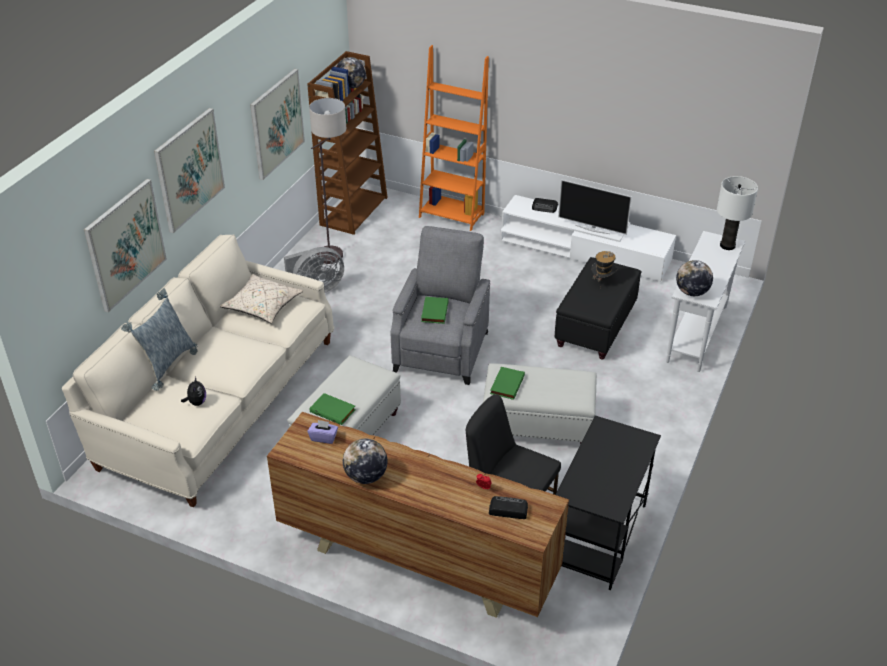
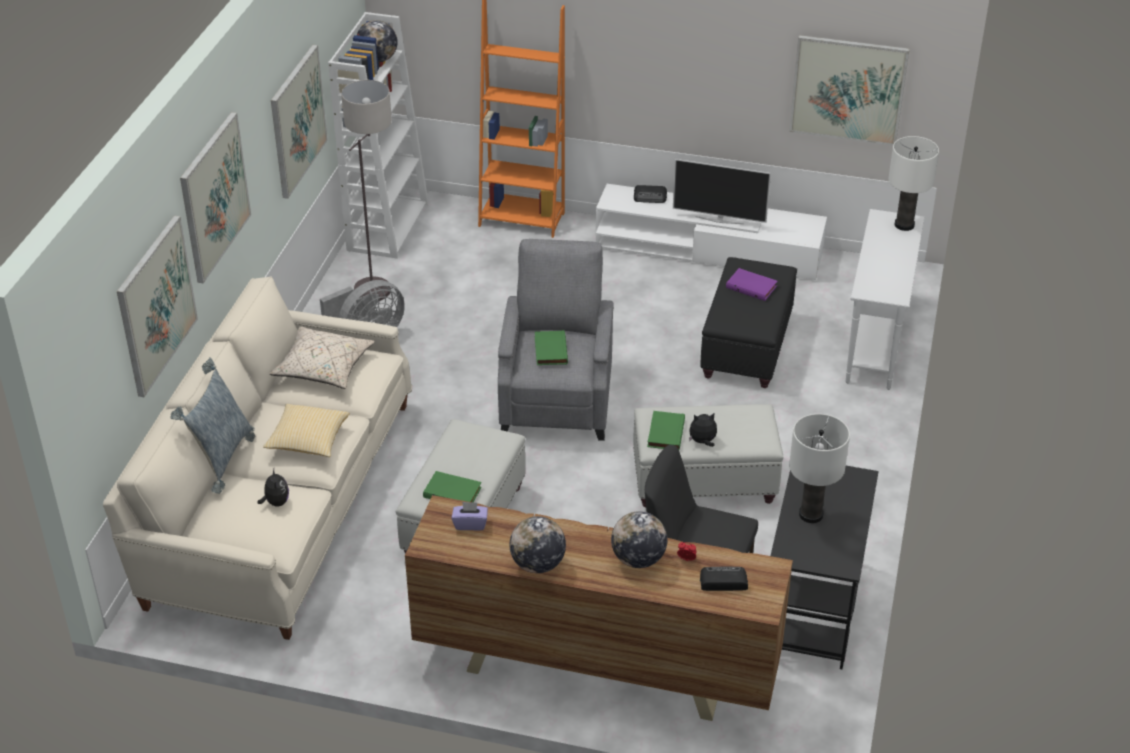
camera: 10 degrees left, 0 degrees up
brown bookcase [307,51,388,235] -> white bookcase [328,12,429,259]
hat [591,251,617,288] -> purple book [726,268,777,301]
globe [676,260,713,296] -> globe moved to [611,511,667,568]
none -> pillow [263,404,350,457]
none -> plush toy [689,413,717,447]
none -> picture [789,35,909,146]
none -> white table lamp [789,414,850,523]

